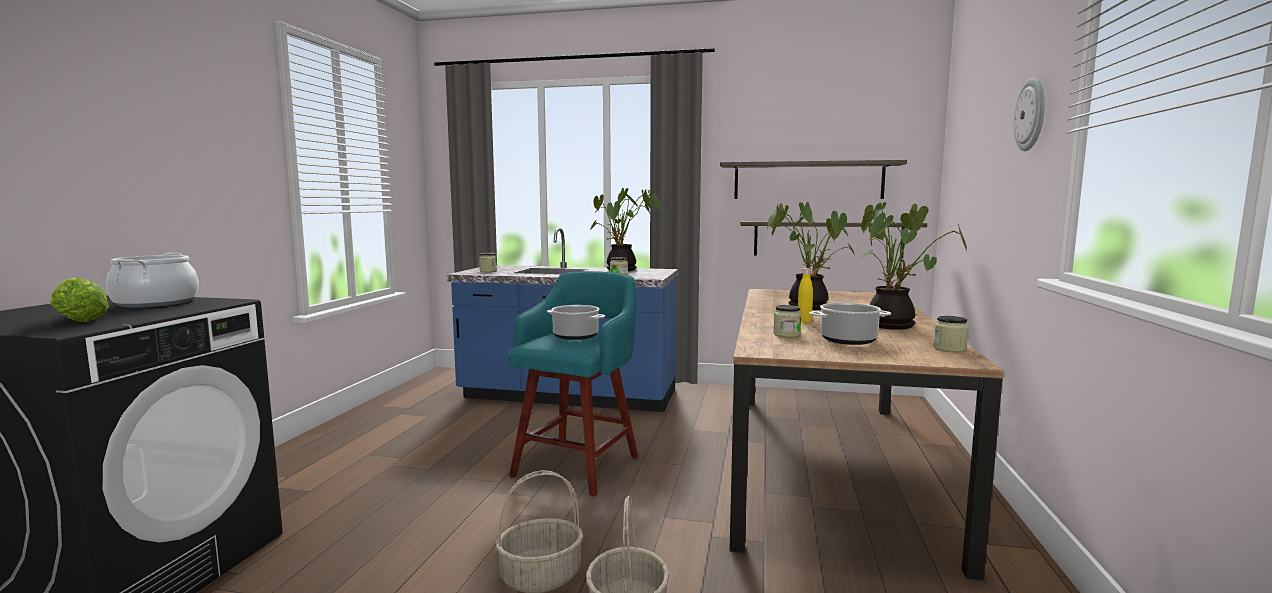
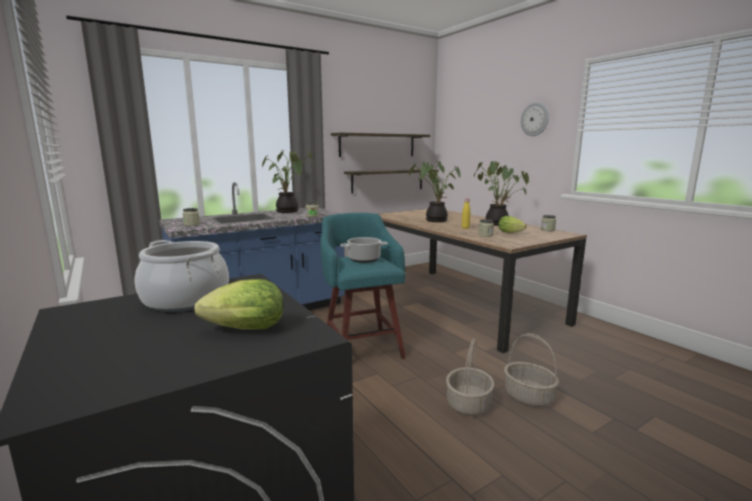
camera: 45 degrees left, 5 degrees up
cooking pot [809,303,891,345] -> lettuce [498,216,527,233]

